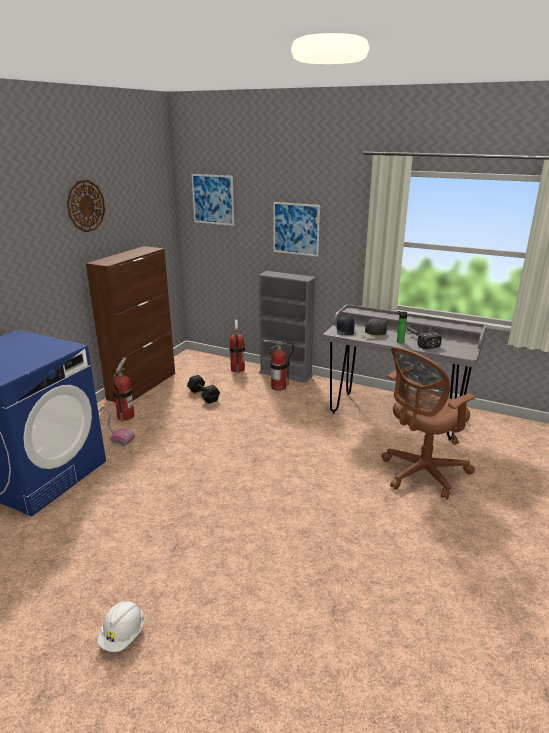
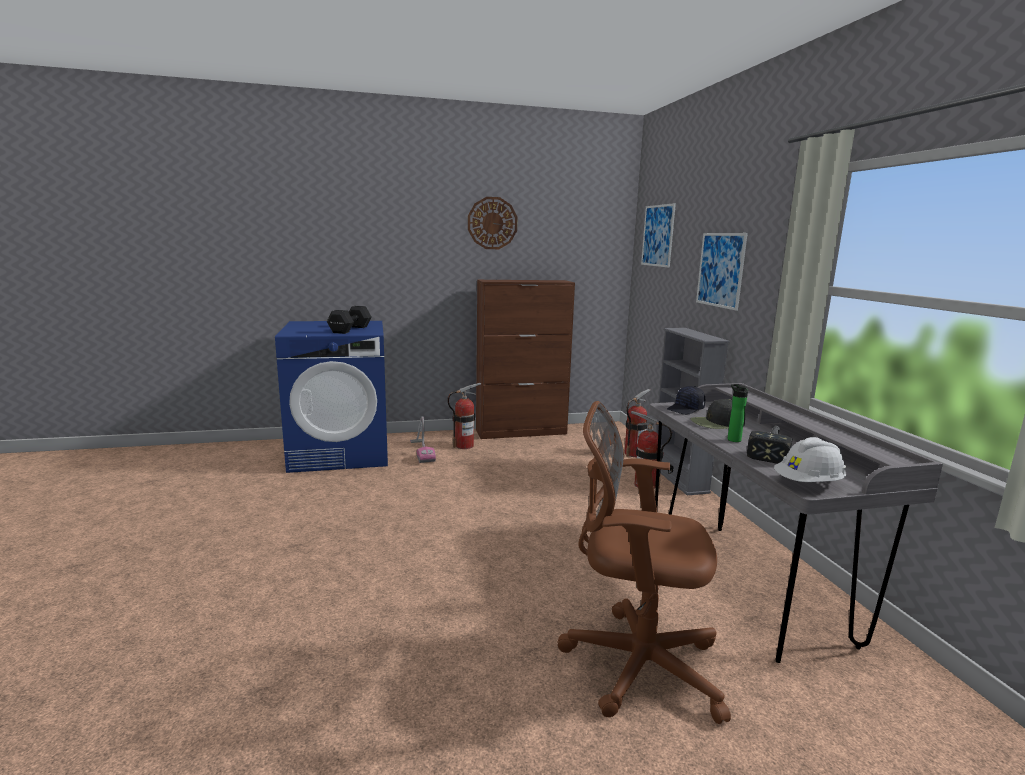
camera: 50 degrees right, 10 degrees down
white hard hat [97,601,144,652] -> white hard hat moved to [774,437,847,482]
black dumbbell [187,375,220,404] -> black dumbbell moved to [327,306,372,334]

